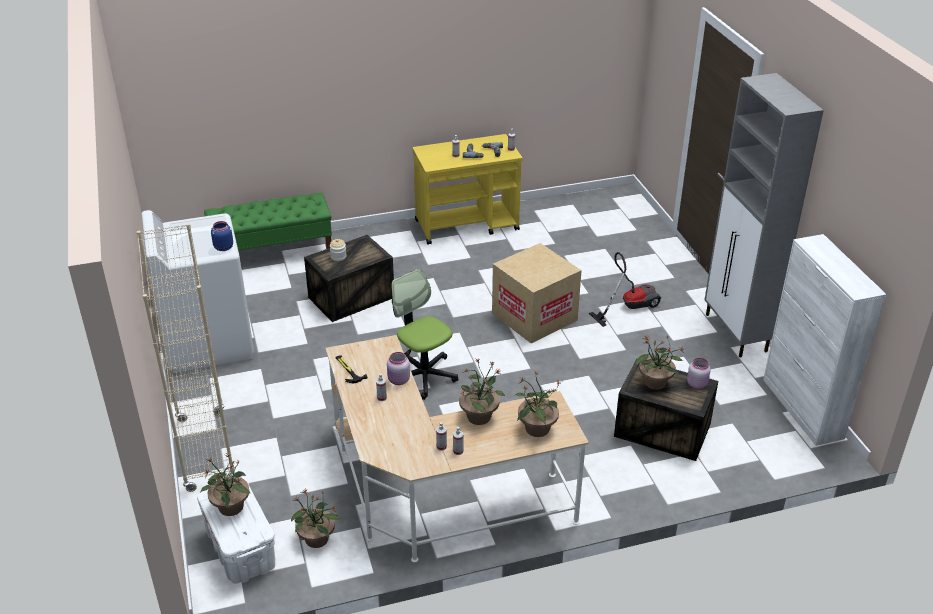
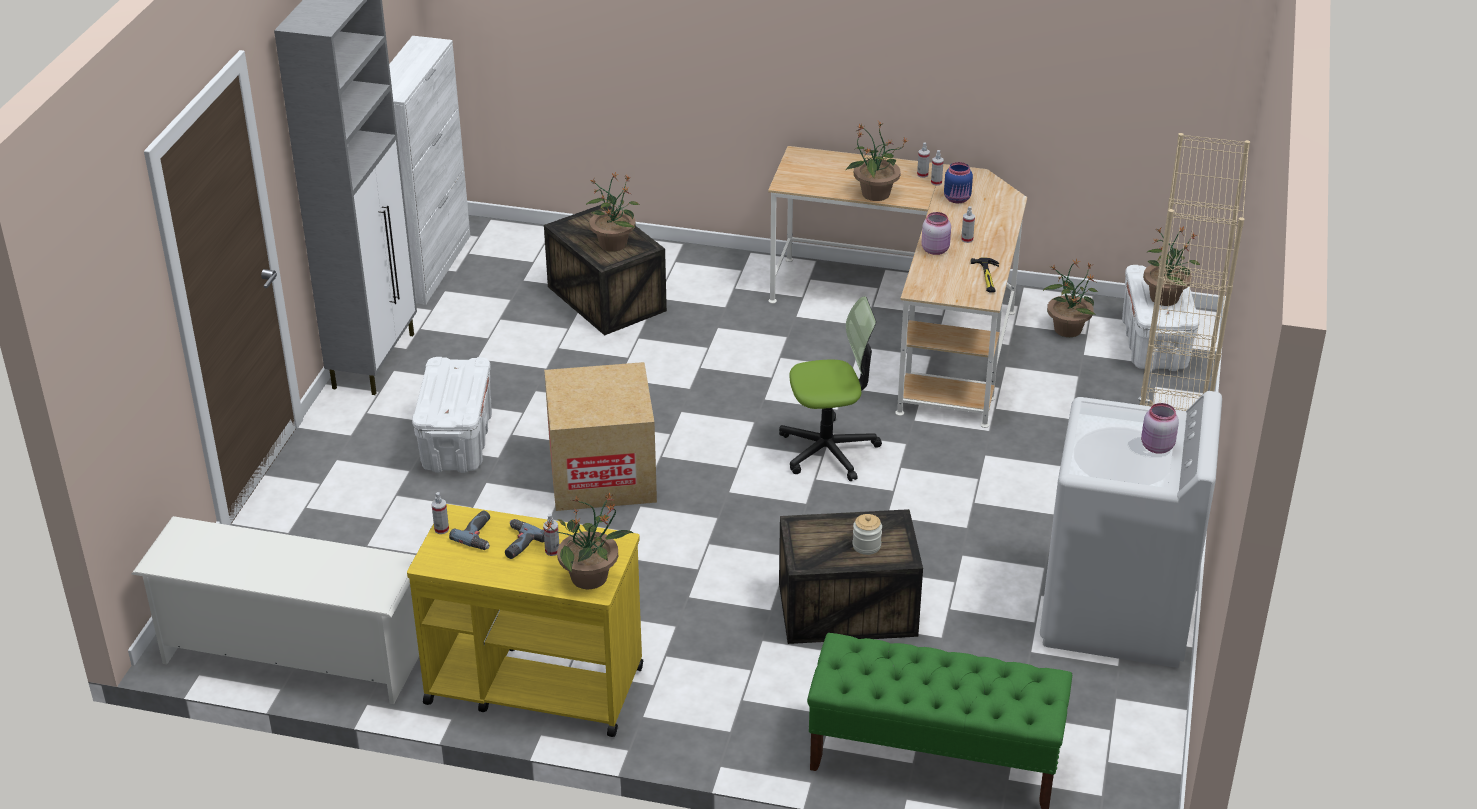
camera: 150 degrees left, 0 degrees up
blue jar [211,221,233,251] -> blue jar moved to [944,162,973,203]
office chair [391,269,459,400] -> office chair turned 90 degrees counterclockwise [779,296,882,481]
potted plant [514,371,561,437] -> potted plant moved to [544,492,633,589]
vacuum cleaner [589,252,661,327] -> white storage box [412,357,492,473]
pink jar [687,358,711,389] -> pink jar moved to [1141,403,1179,454]
none -> white shoe rack [132,516,419,704]

